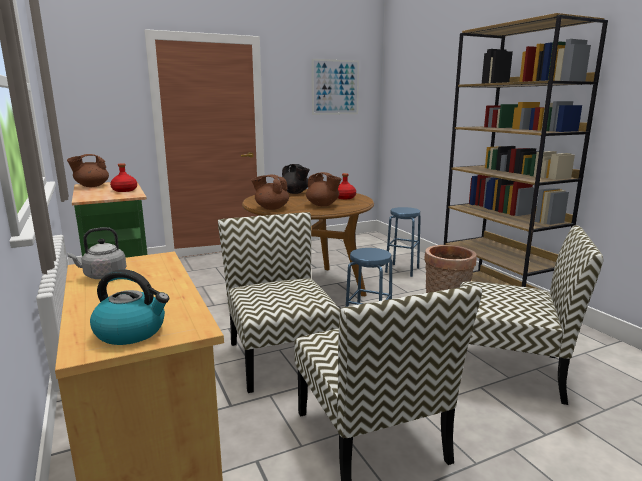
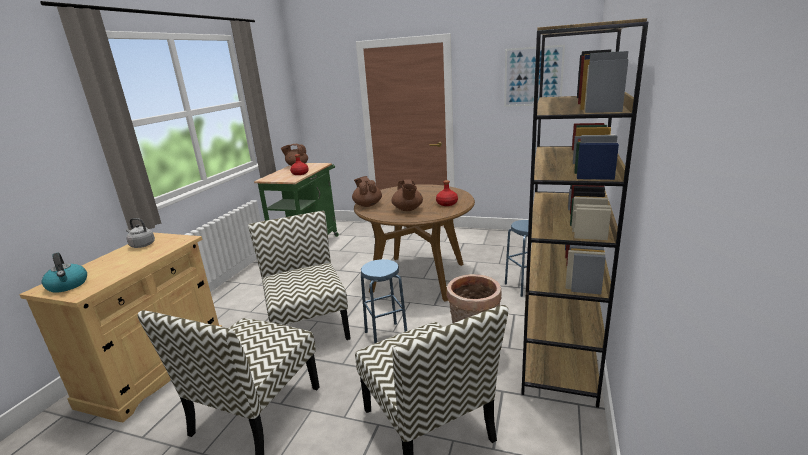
camera: 45 degrees right, 5 degrees up
chair [218,212,340,393] -> chair turned 45 degrees counterclockwise [248,211,351,340]
black teapot [282,164,310,194] -> none

